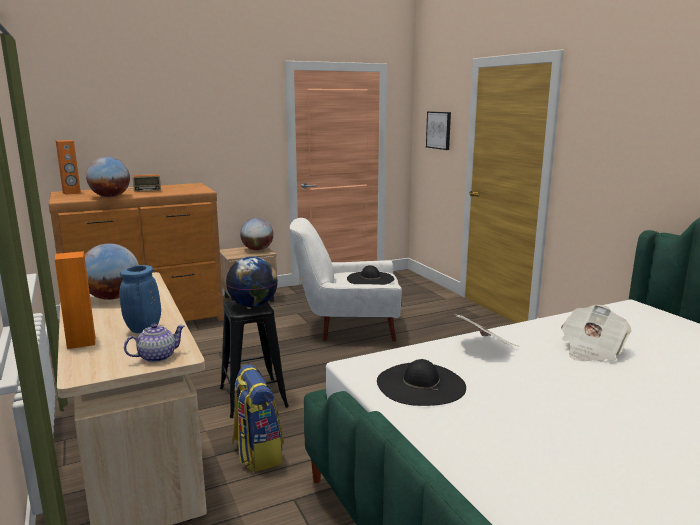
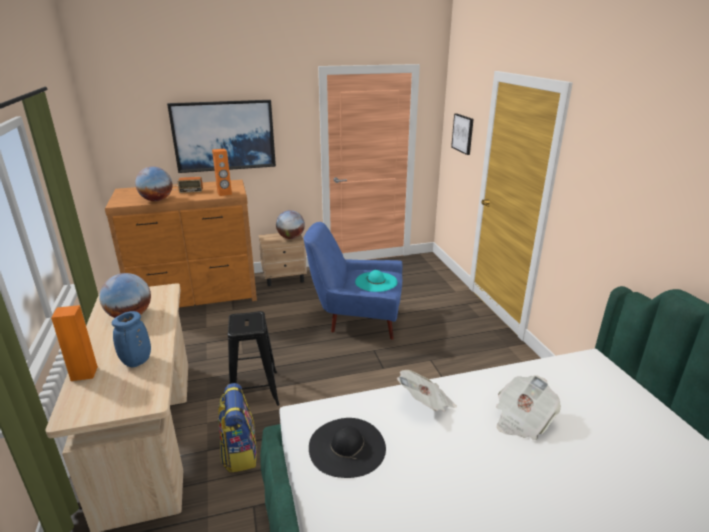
camera: 10 degrees right, 10 degrees up
orange speaker [56,140,81,195] -> orange speaker moved to [212,149,232,196]
teapot [124,323,185,363] -> none
globe [226,256,278,307] -> none
white armchair [290,218,402,342] -> blue armchair [303,222,402,340]
black hat [347,265,394,285] -> turquoise hat [355,270,398,292]
none -> picture [167,100,276,173]

